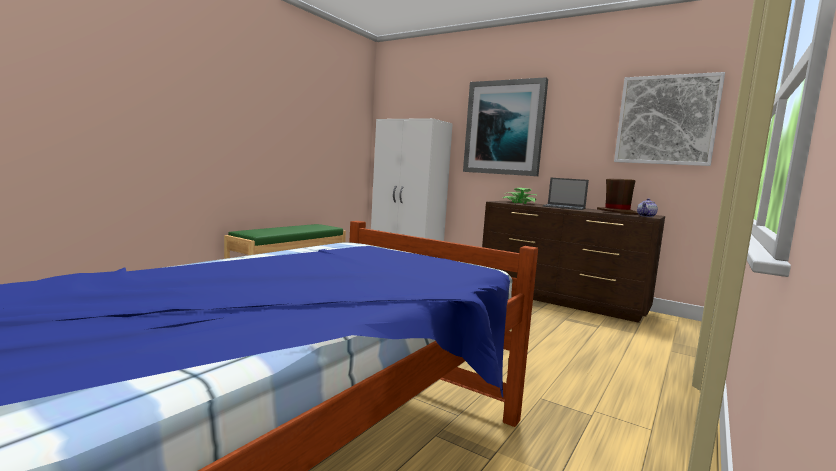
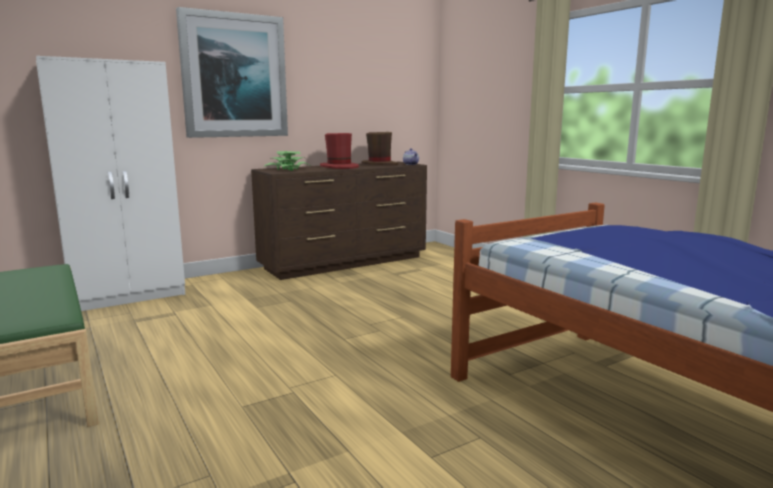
camera: 65 degrees left, 5 degrees up
laptop [543,178,589,210] -> red hat [320,133,359,169]
picture [614,72,725,166] -> none

